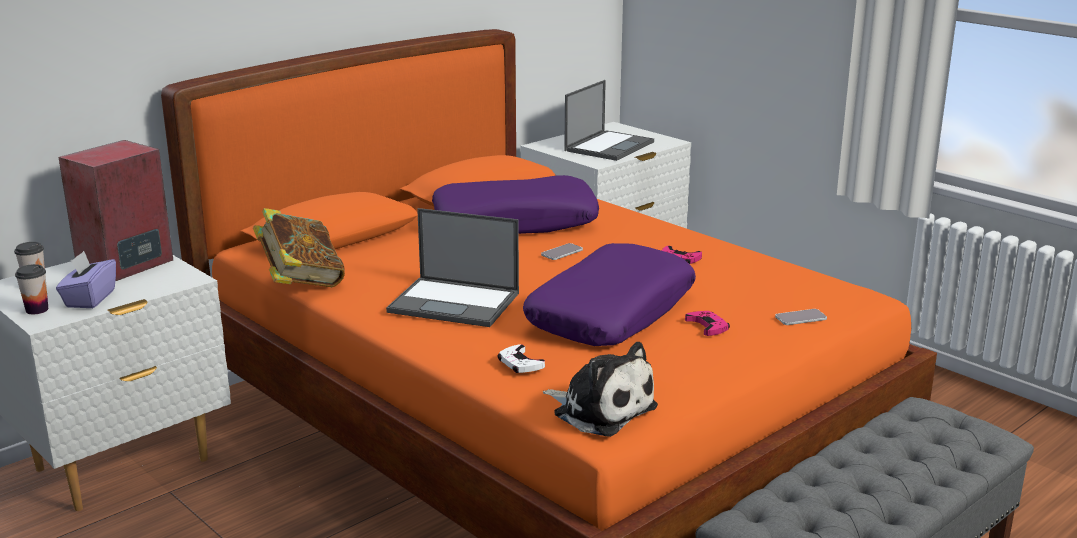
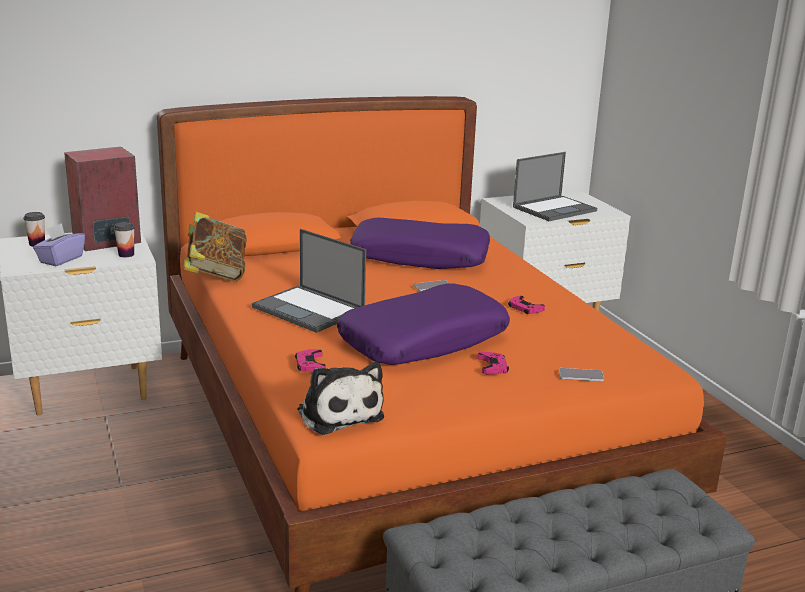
camera: 20 degrees right, 0 degrees up
cup [15,264,48,314] -> cup moved to [114,222,135,257]
white game controller [498,344,545,373] -> pink game controller [295,349,326,372]

